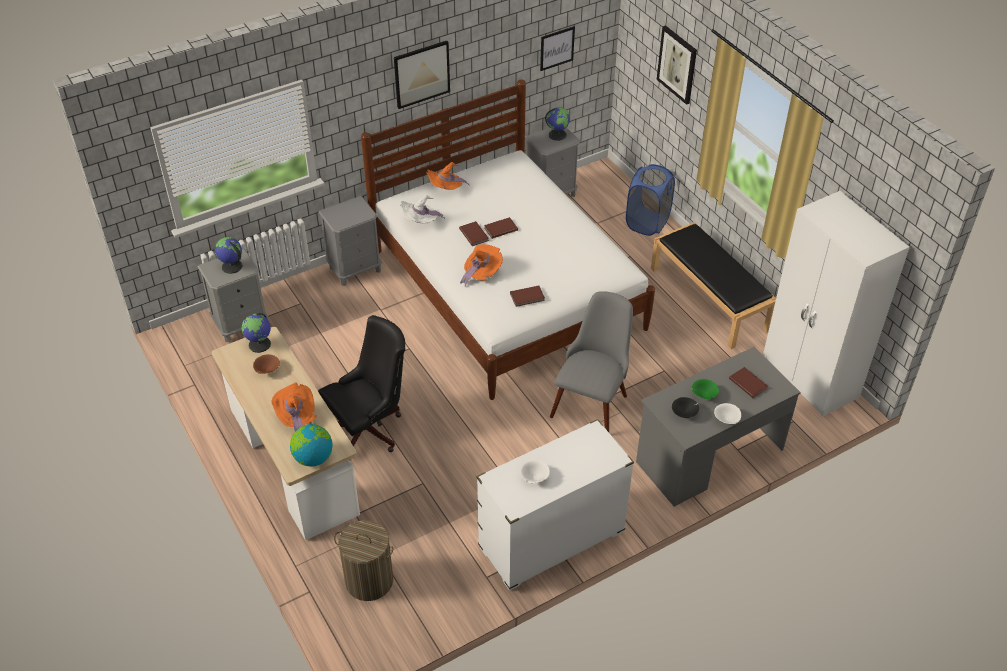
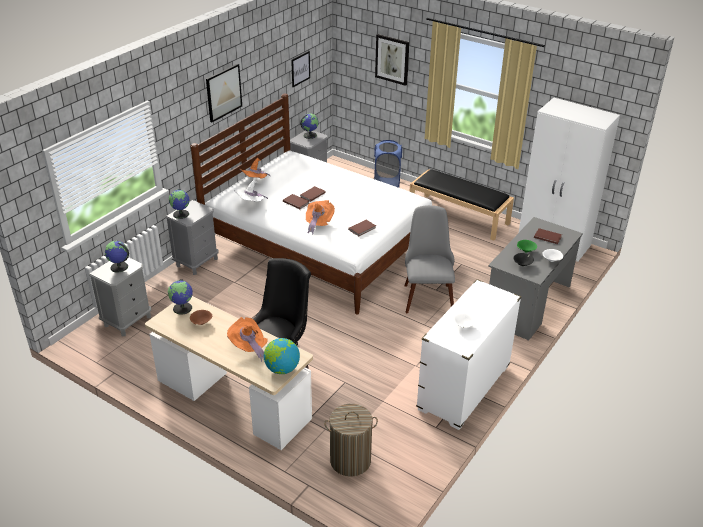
camera: 25 degrees left, 10 degrees down
none -> globe [169,189,189,219]

